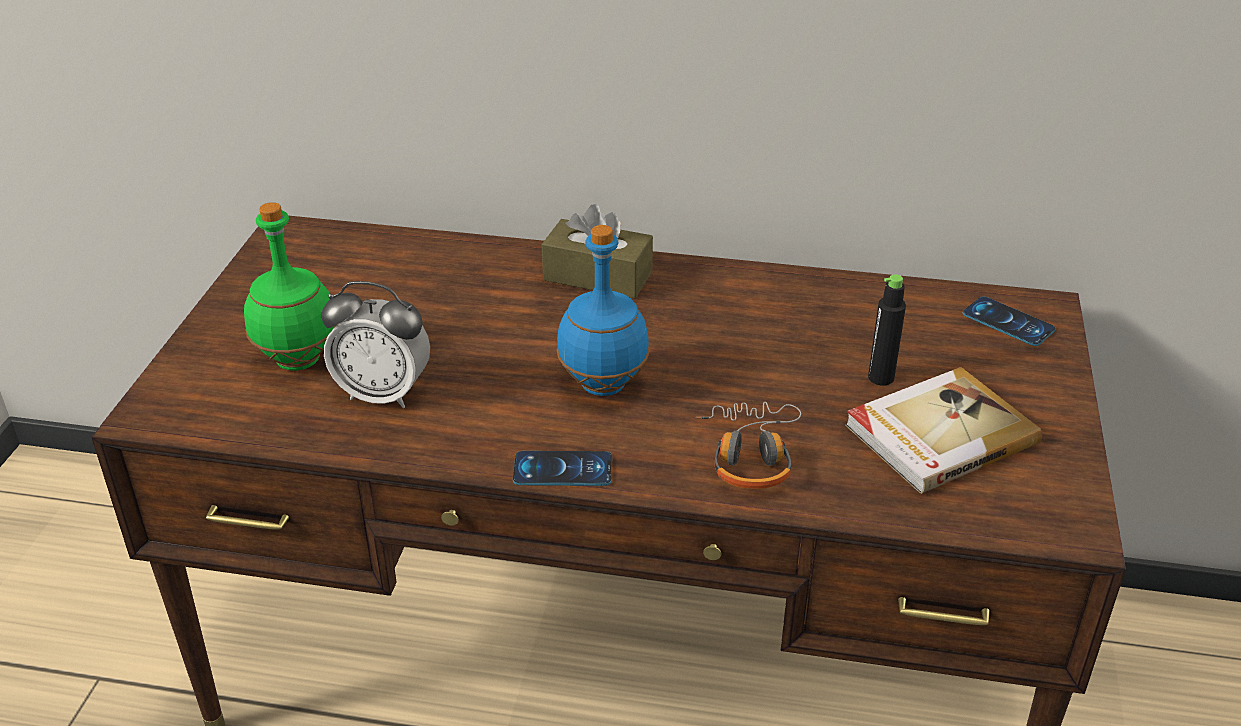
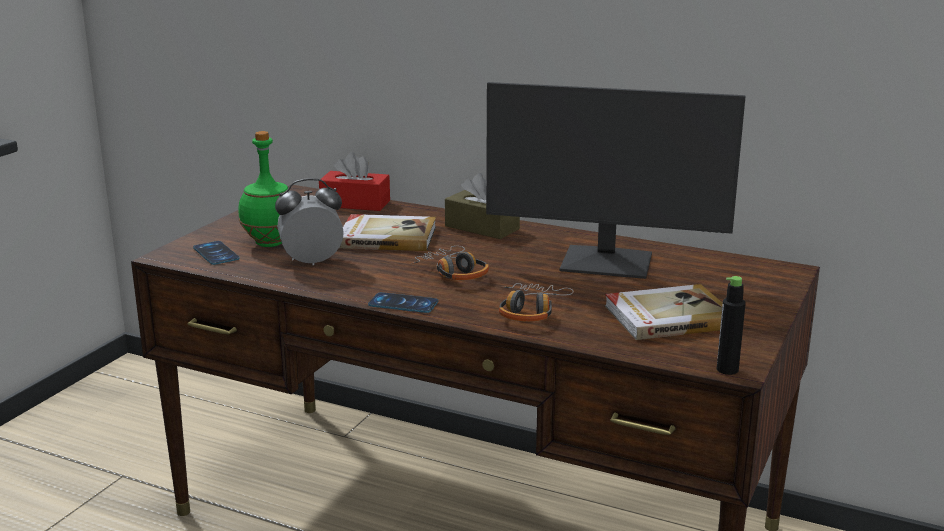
camera: 15 degrees right, 15 degrees down
alarm clock [321,281,430,408] -> alarm clock turned 135 degrees clockwise [275,178,344,265]
blue bottle [557,225,649,396] -> headphones [411,246,489,280]
black bottle [868,274,906,386] -> black bottle moved to [717,276,746,375]
phone [963,296,1056,346] -> phone moved to [193,241,240,265]
none -> red tissue box [319,152,390,211]
none -> book [339,214,436,251]
none -> monitor [486,82,746,279]

